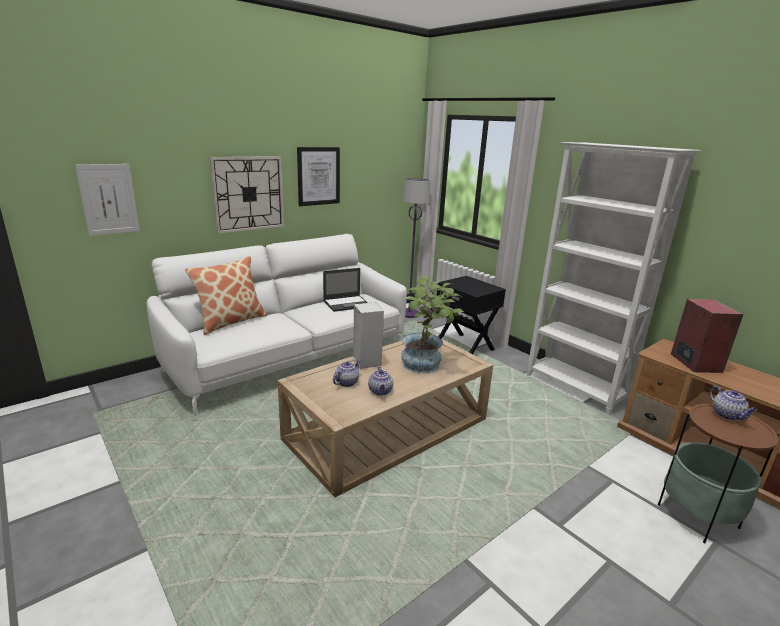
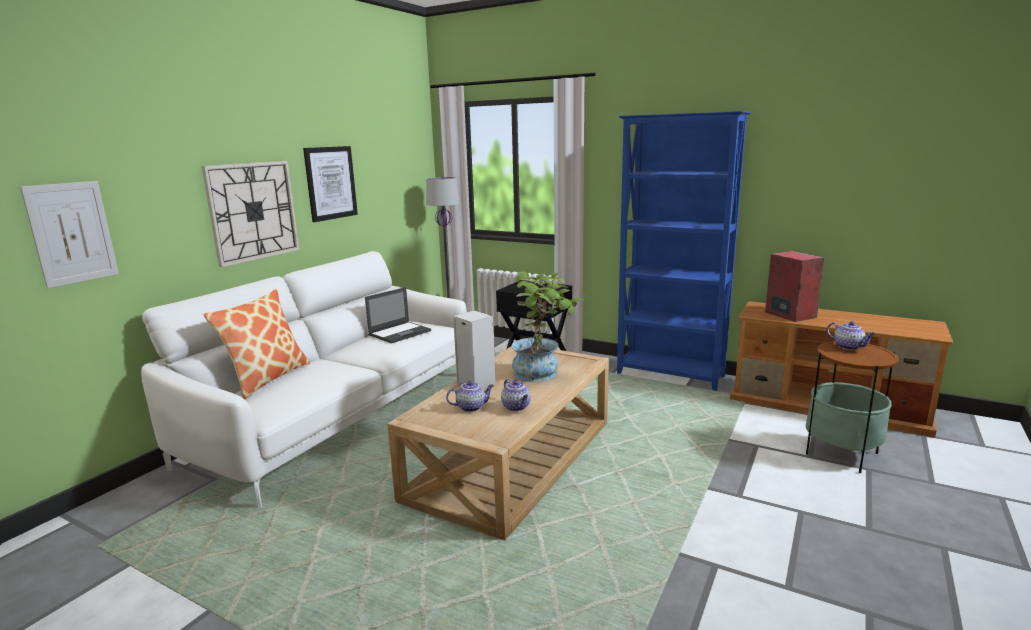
camera: 20 degrees left, 5 degrees down
teapot [333,360,360,387] -> teapot turned 60 degrees clockwise [446,381,494,412]
white bookcase [526,142,701,415] -> blue bookcase [617,111,751,391]

